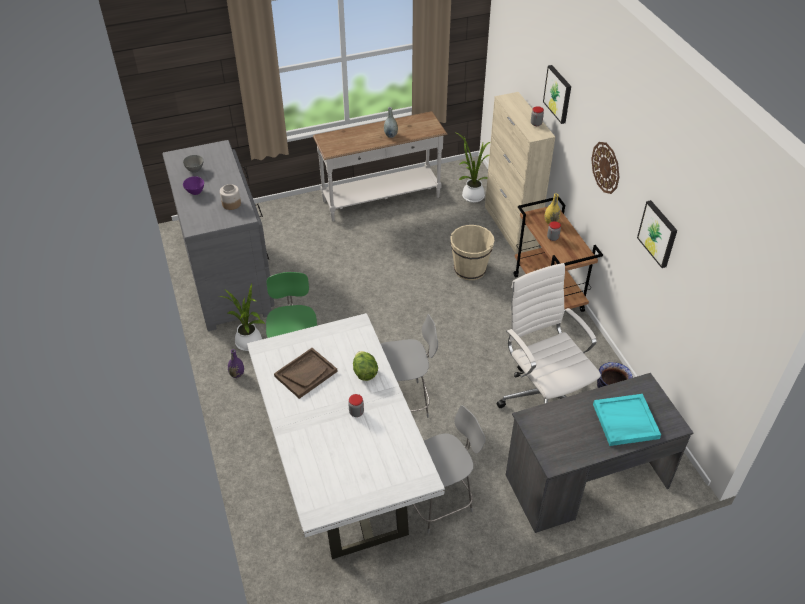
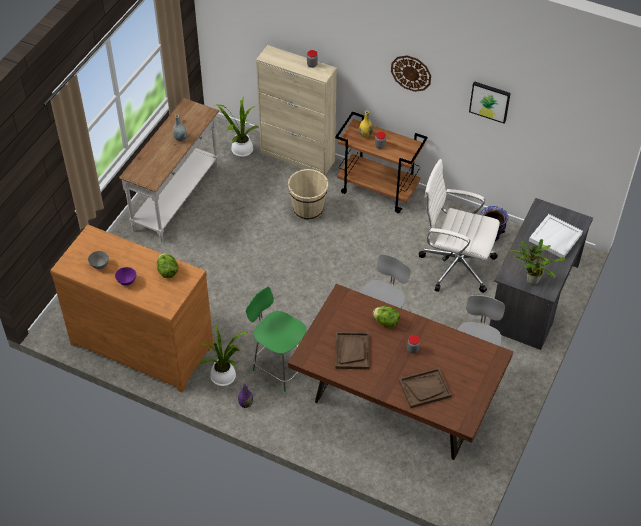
camera: 45 degrees left, 5 degrees up
grey dresser [162,140,275,331] -> brown dresser [50,224,214,392]
jar [220,184,241,210] -> lettuce [157,253,178,278]
white dining table [247,313,445,559] -> brown dining table [288,284,513,460]
picture [543,65,571,124] -> none
turquoise tray [593,394,661,446] -> white tray [529,214,583,258]
none -> brown tray [399,368,452,408]
none -> potted plant [509,239,565,285]

